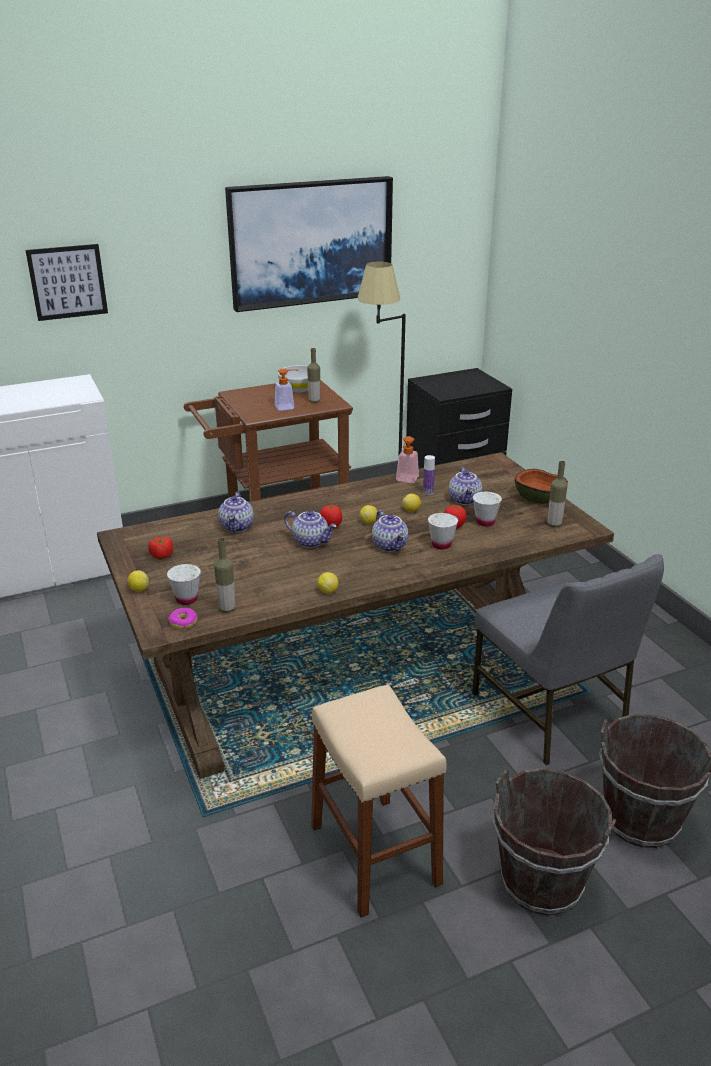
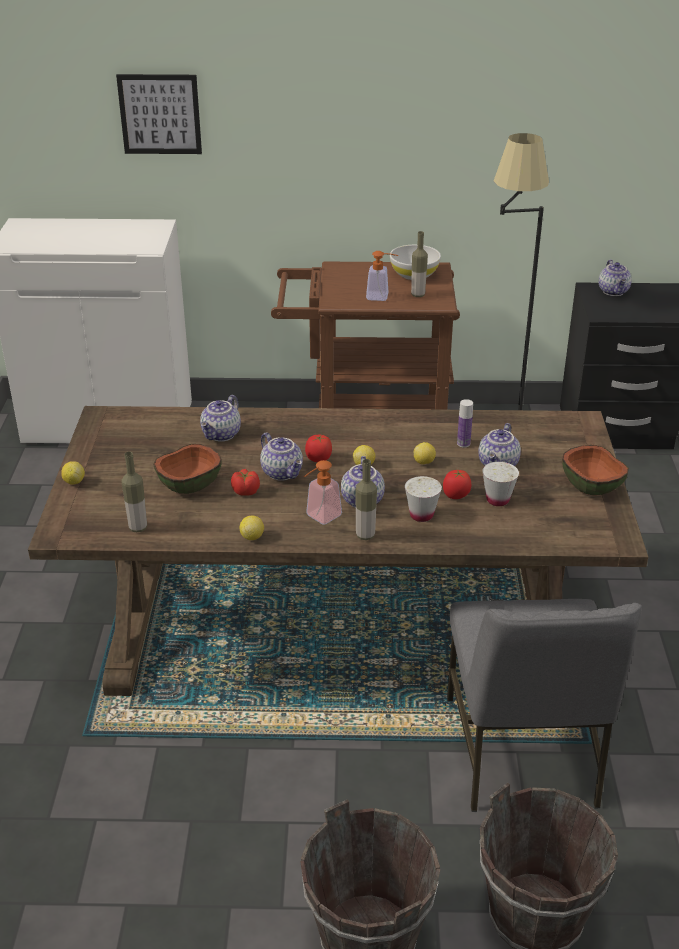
camera: 25 degrees right, 5 degrees up
tomato [148,537,173,559] -> tomato moved to [231,469,260,496]
white cup [167,564,201,605] -> none
donut [168,608,198,629] -> none
picture [225,176,393,312] -> none
beige stool [311,685,447,918] -> none
soap dispenser [396,436,419,483] -> soap dispenser moved to [304,460,342,525]
bottle [547,461,568,527] -> bottle moved to [355,459,377,540]
none -> bowl [153,444,222,494]
none -> teapot [599,260,632,296]

